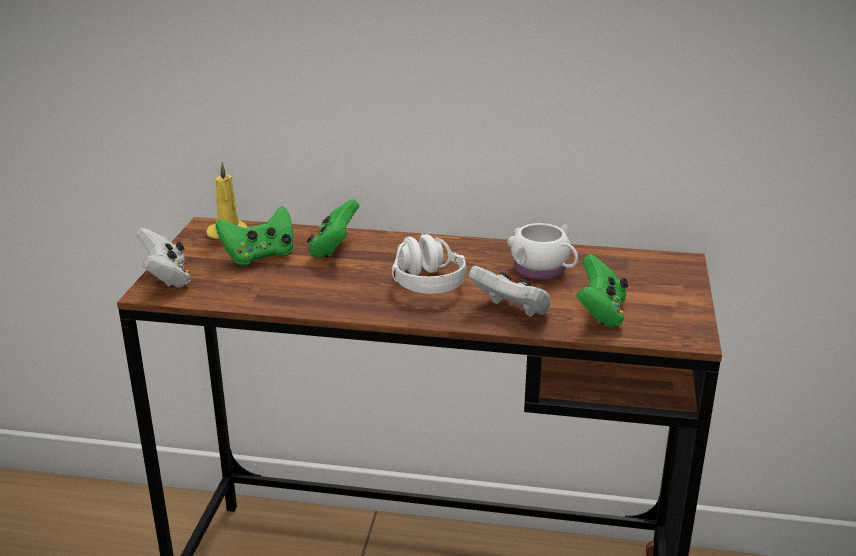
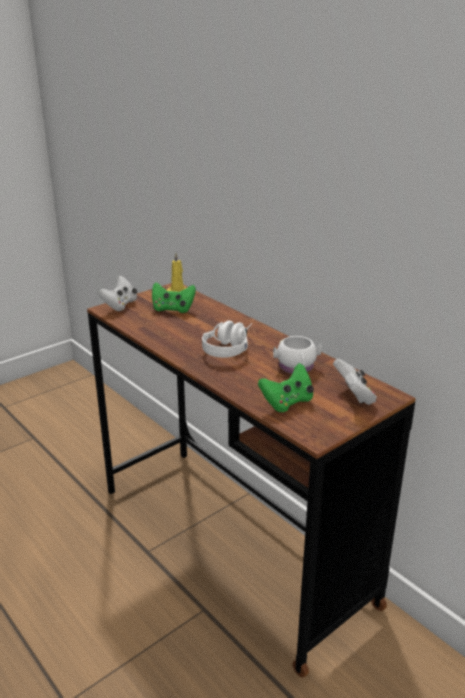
camera: 40 degrees right, 0 degrees up
green game controller [307,199,360,259] -> none
white game controller [468,265,551,317] -> white game controller moved to [333,359,377,405]

